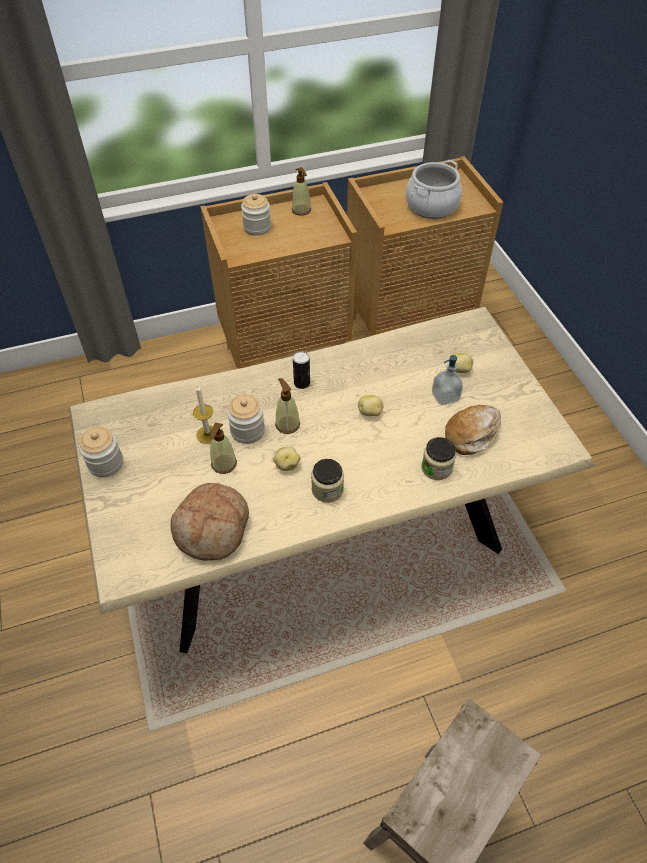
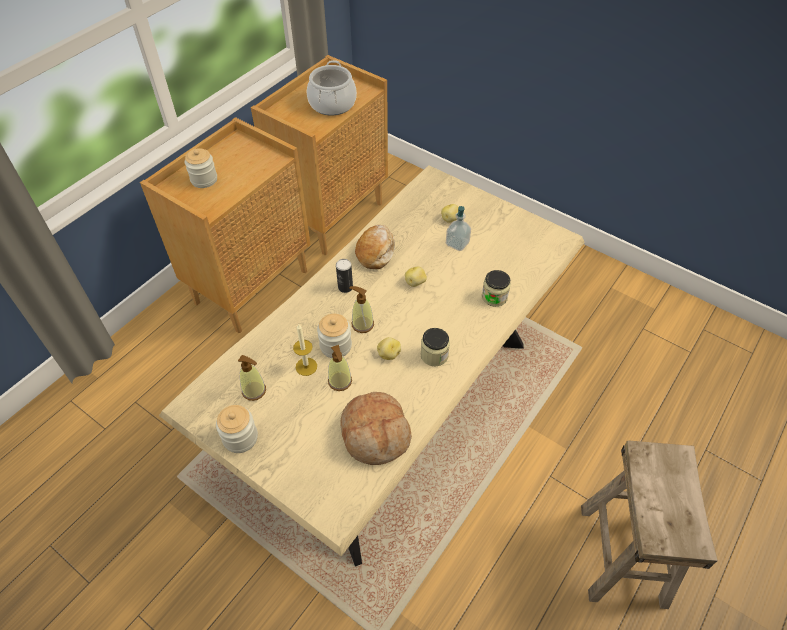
camera: 35 degrees left, 0 degrees up
soap dispenser [292,167,311,216] -> soap dispenser moved to [238,355,266,401]
bread [445,405,501,455] -> bread moved to [355,225,395,269]

